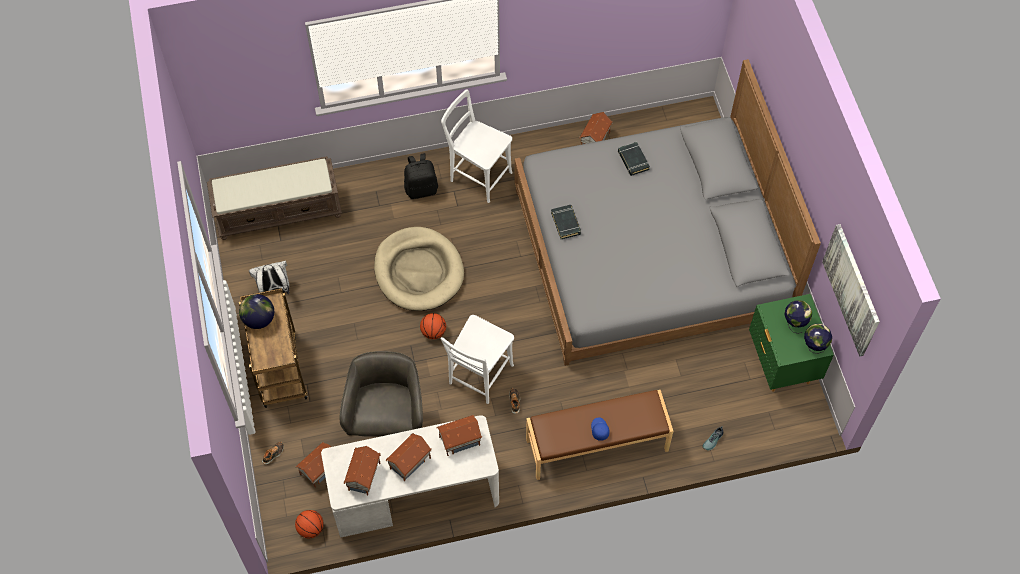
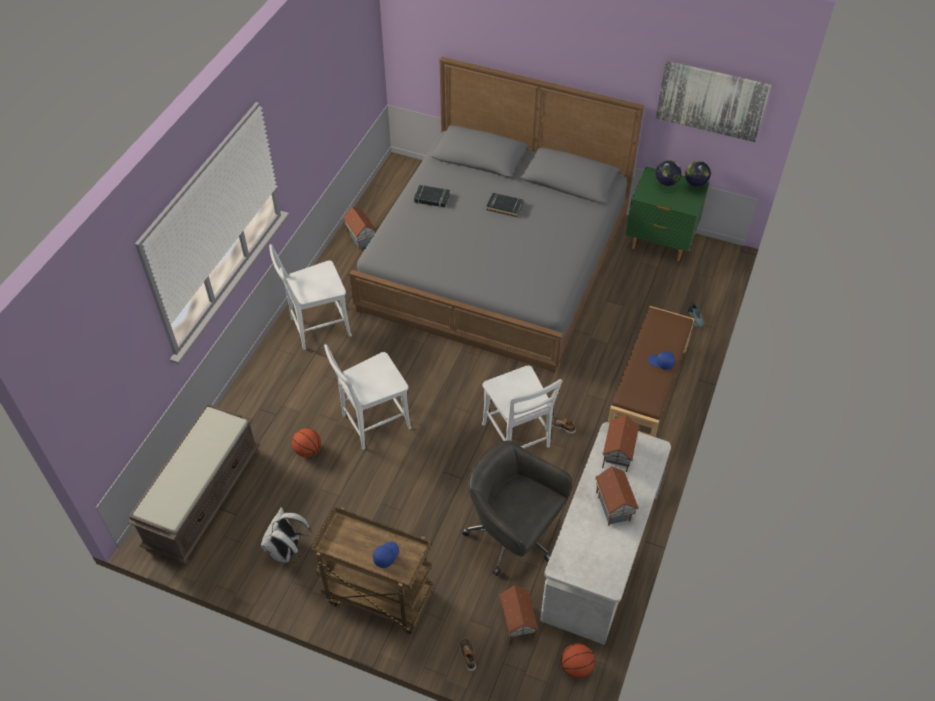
camera: 55 degrees left, 10 degrees down
globe [239,294,274,329] -> none
toy house [344,446,381,495] -> none
beige dog bed [374,227,464,311] -> white chair [324,344,412,450]
black backpack [404,153,438,199] -> none
basketball [420,313,446,339] -> basketball moved to [292,428,321,457]
black book [551,205,581,239] -> black book moved to [487,193,523,217]
none -> blue cap [373,542,399,568]

